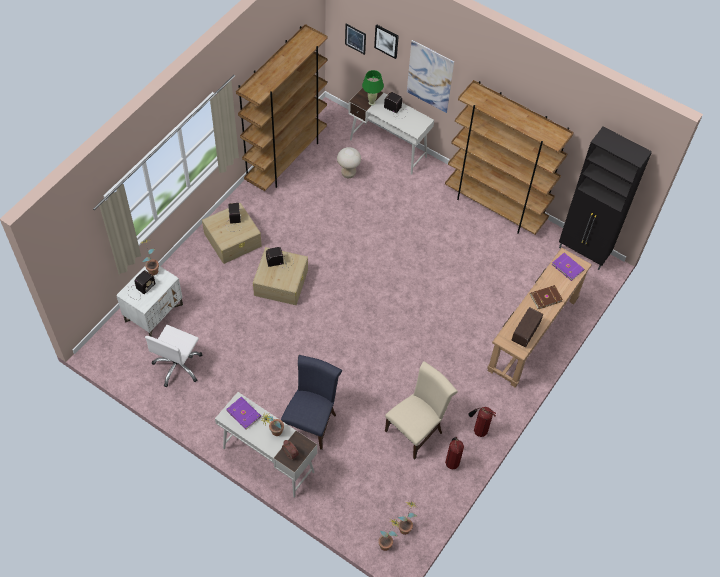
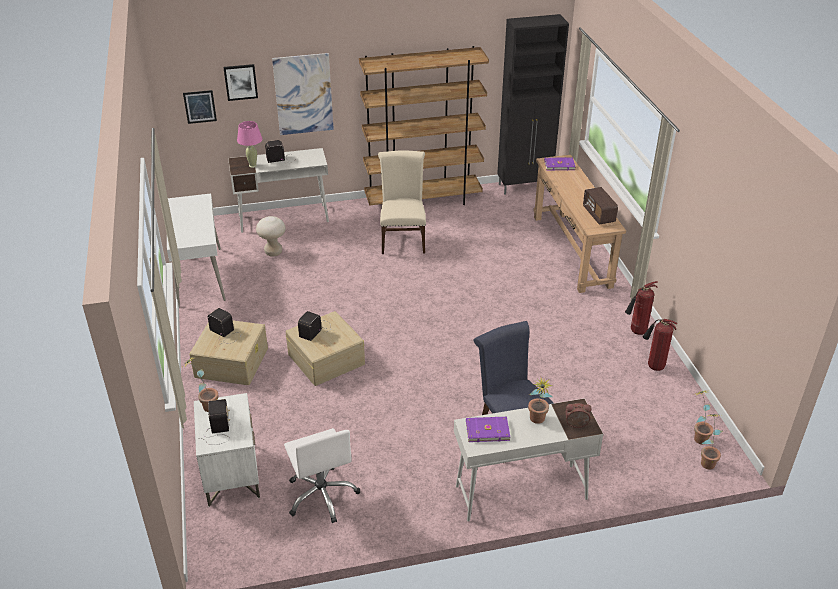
camera: 45 degrees left, 20 degrees down
brown bookcase [236,24,327,191] -> white desk [167,193,226,307]
green table lamp [362,70,384,105] -> pink table lamp [237,121,262,168]
beige chair [385,361,458,459] -> beige chair moved to [378,150,426,254]
brown book [530,285,563,309] -> none

